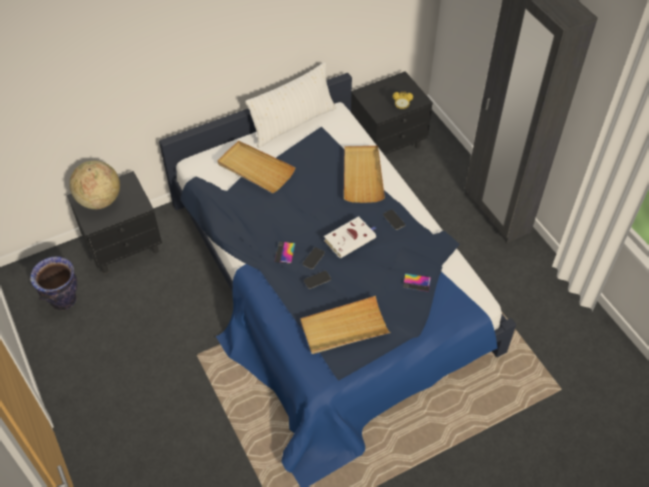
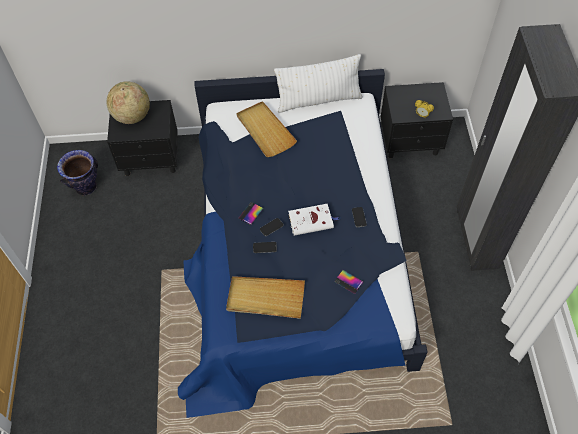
camera: 25 degrees right, 5 degrees up
beige tray [344,146,385,203] -> none

